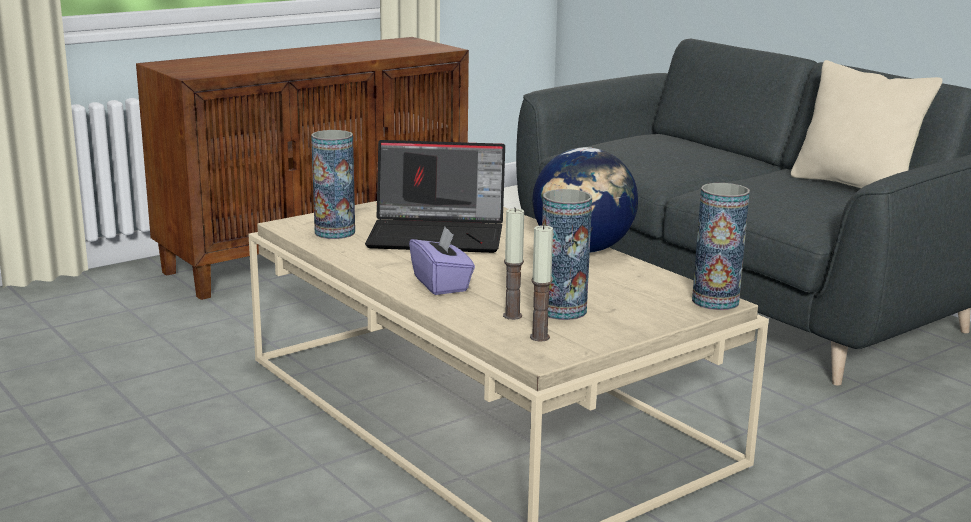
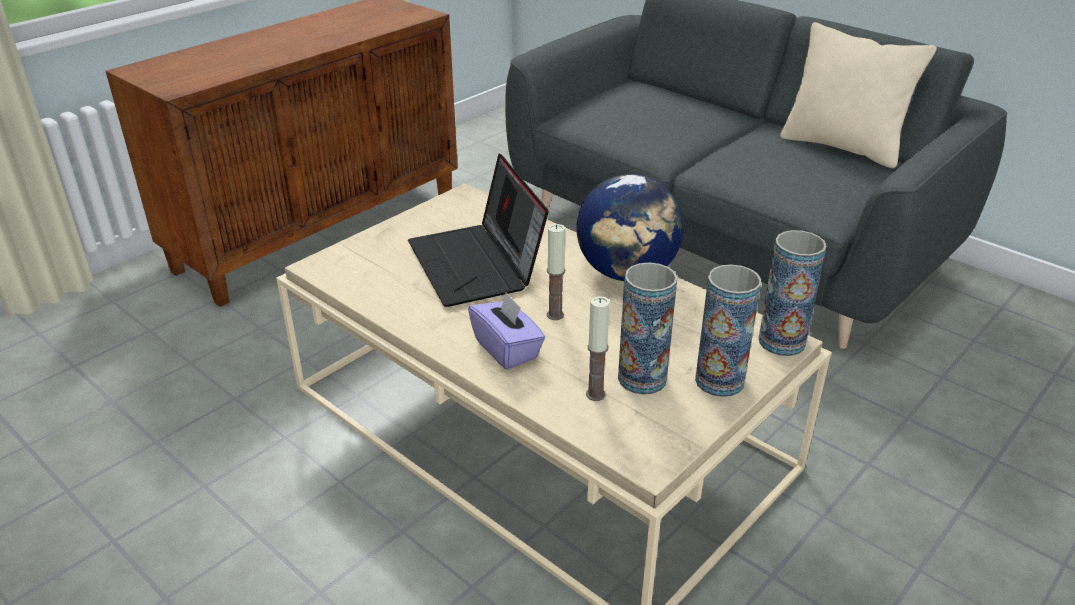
camera: 10 degrees left, 15 degrees up
vase [311,130,355,239] -> vase moved to [695,264,761,397]
laptop [365,140,505,253] -> laptop turned 75 degrees clockwise [408,153,549,307]
candle [530,224,553,342] -> candle moved to [547,224,565,320]

